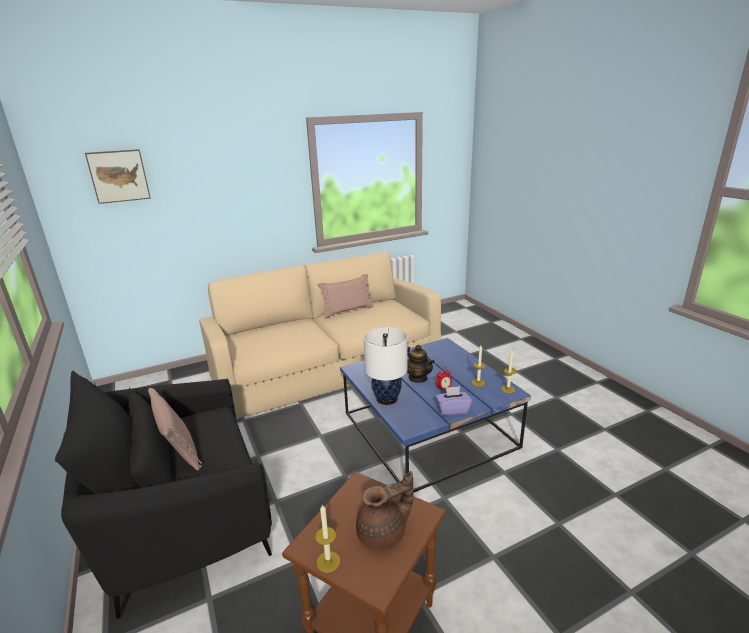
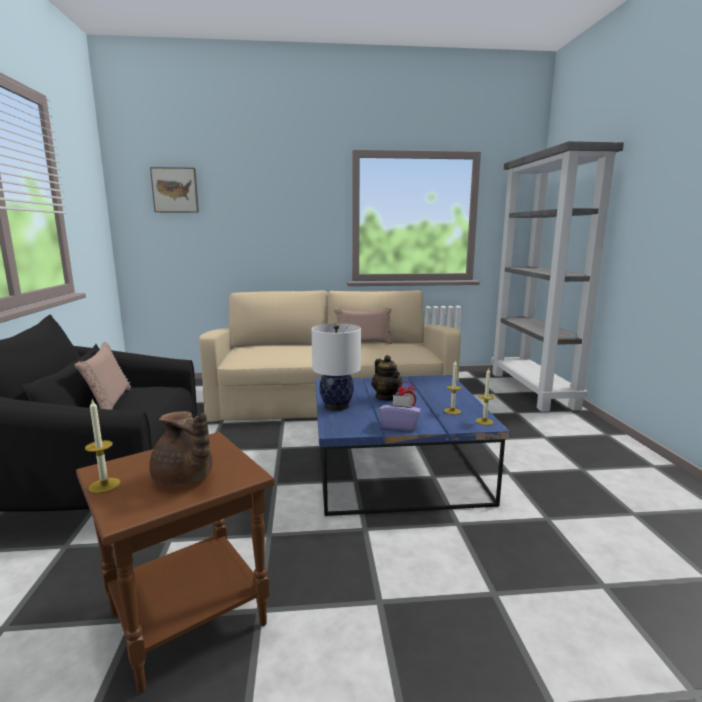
camera: 20 degrees right, 10 degrees down
brown teapot [356,471,413,551] -> brown teapot turned 45 degrees clockwise [149,411,213,486]
none -> grey bookcase [491,141,624,412]

